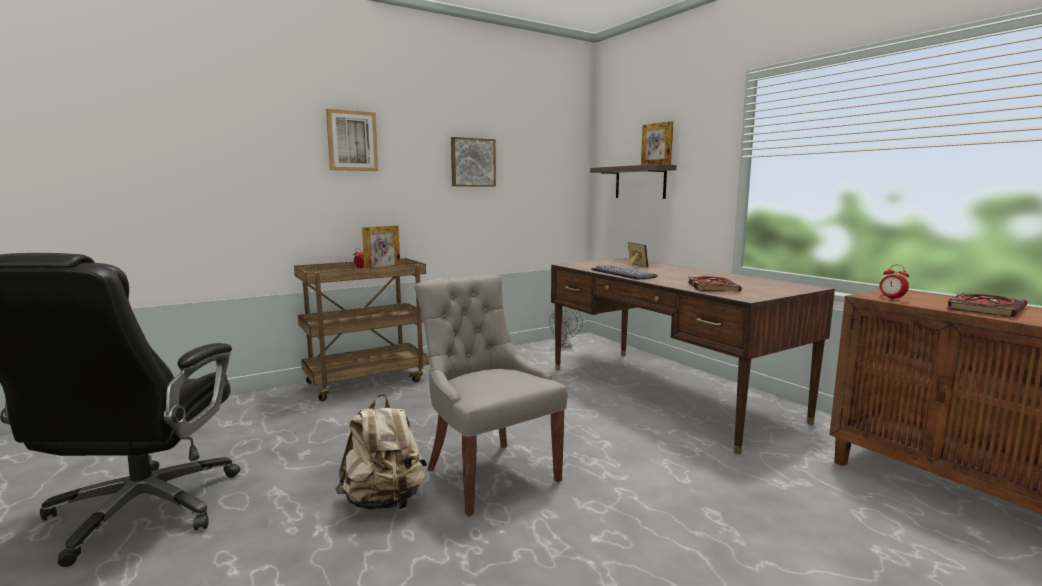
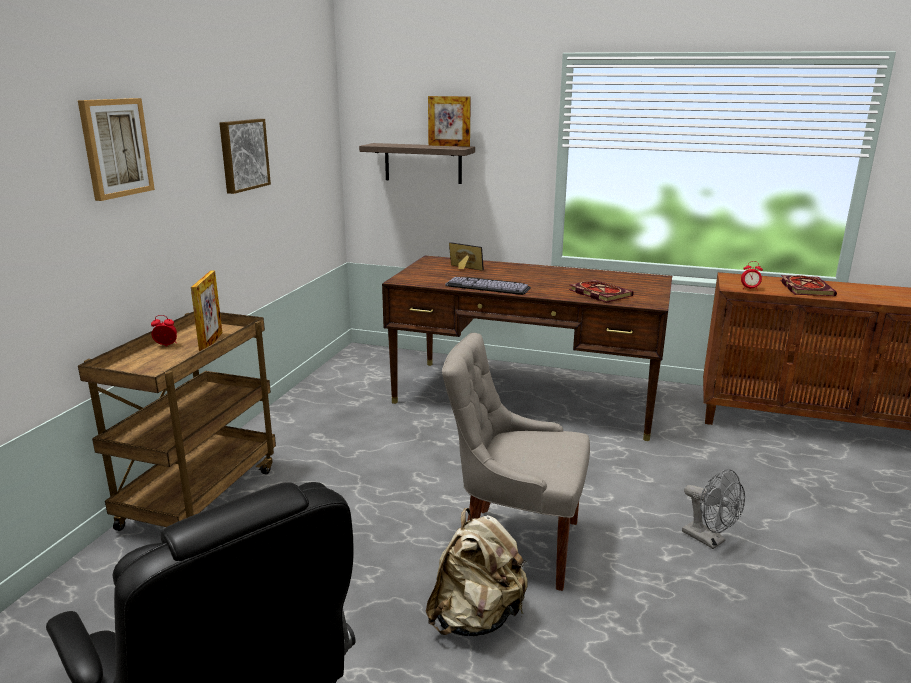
camera: 40 degrees left, 10 degrees up
grey fan [549,307,583,347] -> grey fan moved to [682,469,745,549]

